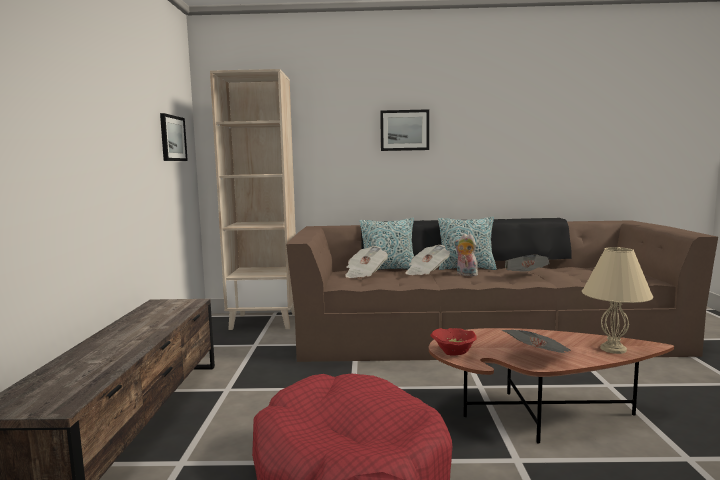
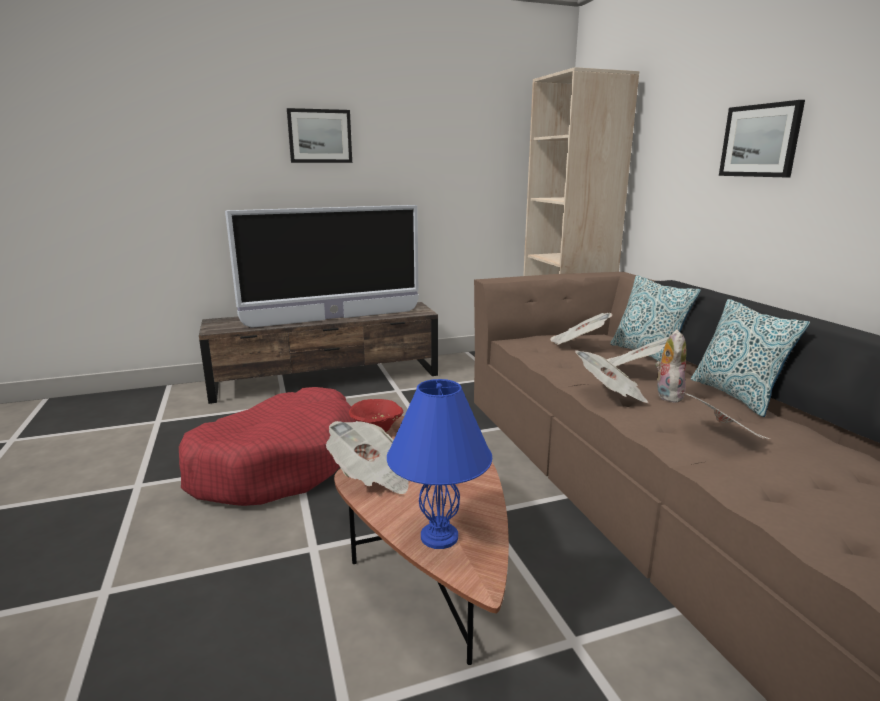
camera: 70 degrees right, 10 degrees up
picture [160,113,188,161] -> picture moved to [287,108,352,163]
beige table lamp [582,247,653,354] -> blue table lamp [387,379,492,549]
none -> television [225,205,419,328]
none -> newspaper [575,350,649,403]

